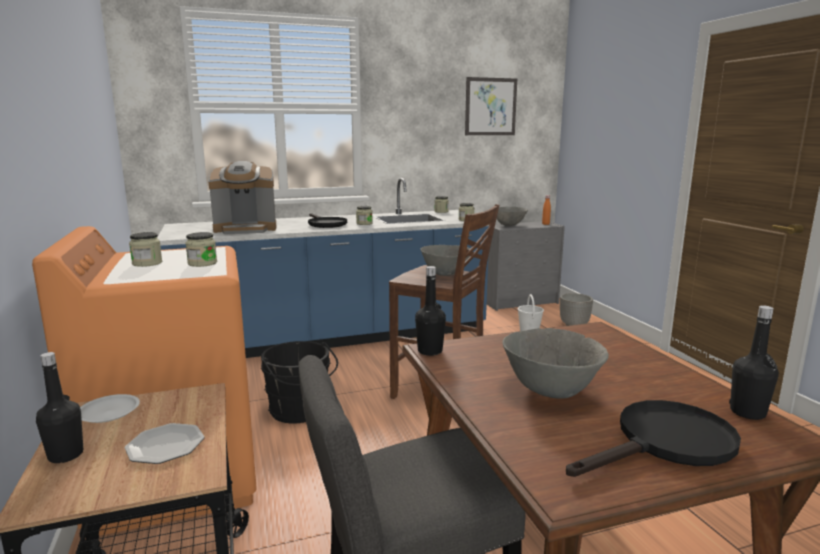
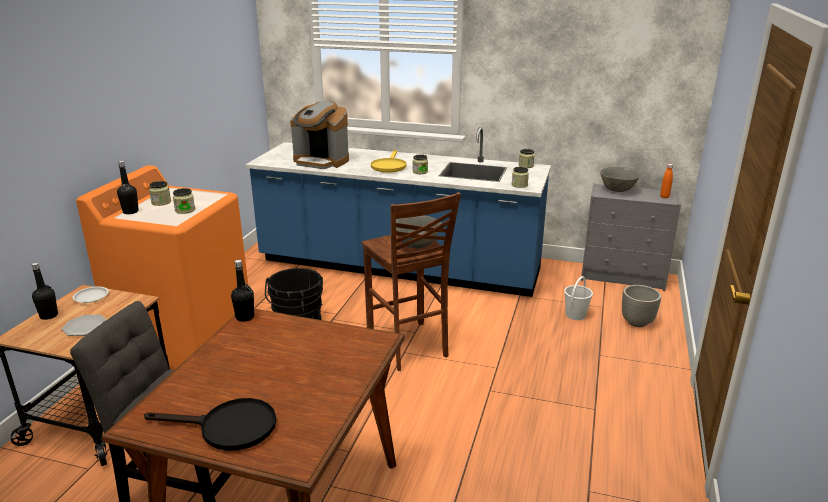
camera: 35 degrees right, 10 degrees up
black frying pan [308,213,347,228] -> yellow frying pan [371,150,407,173]
picture [465,77,517,135] -> none
grey bowl [503,328,609,399] -> none
black bottle [729,305,779,420] -> black bottle moved to [117,161,139,214]

